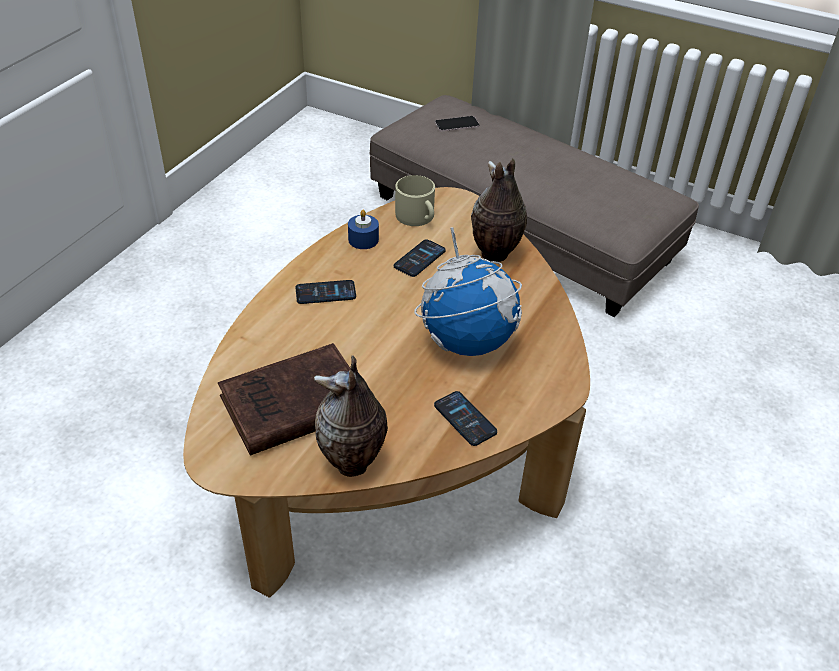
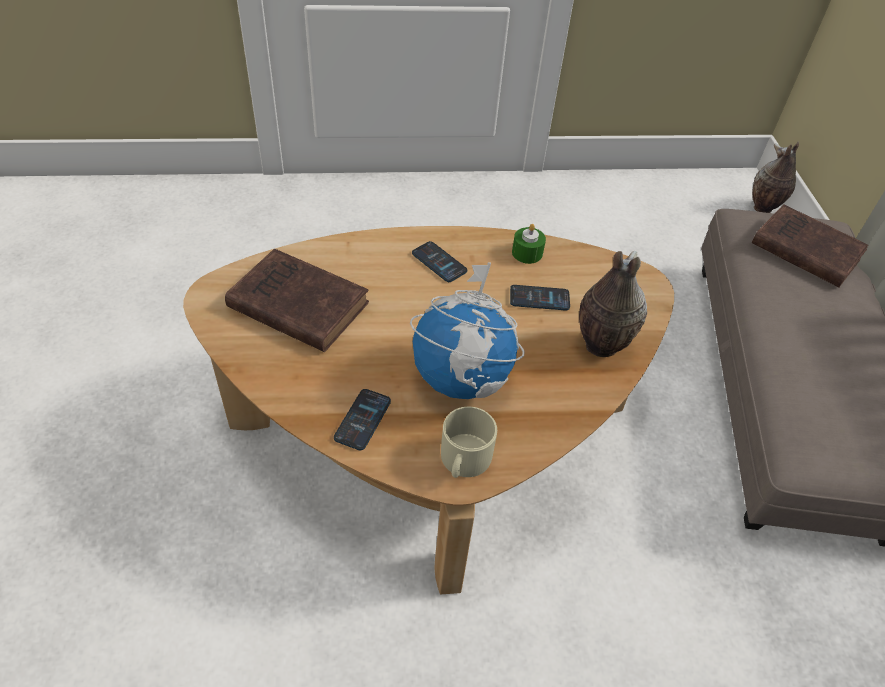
camera: 55 degrees right, 5 degrees up
vase [314,355,388,477] -> vase moved to [752,142,799,213]
blue candle [348,210,379,249] -> green candle [512,224,546,264]
beige mug [395,175,435,226] -> beige mug moved to [441,407,497,478]
phone [435,116,479,131] -> brown book [752,205,868,287]

